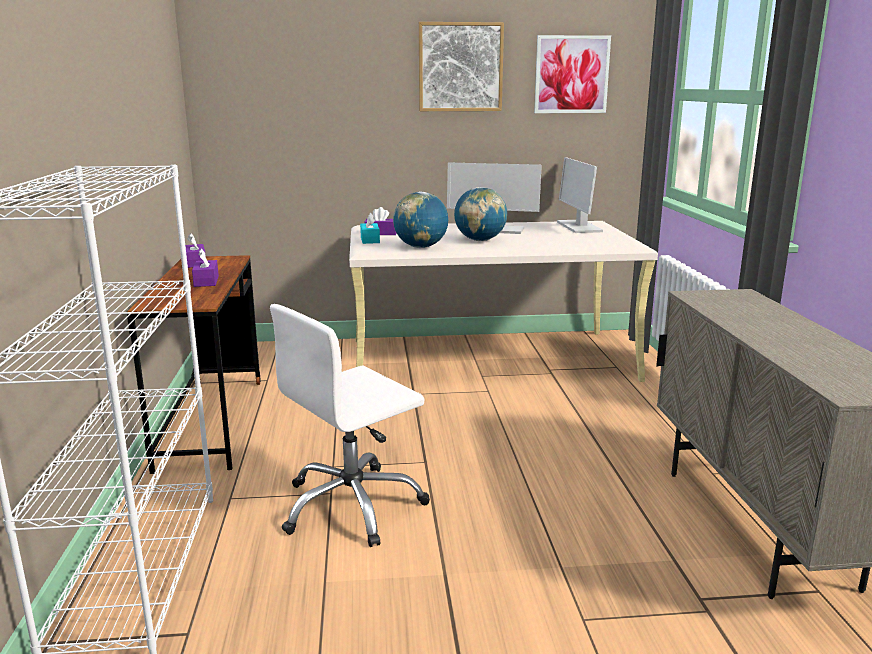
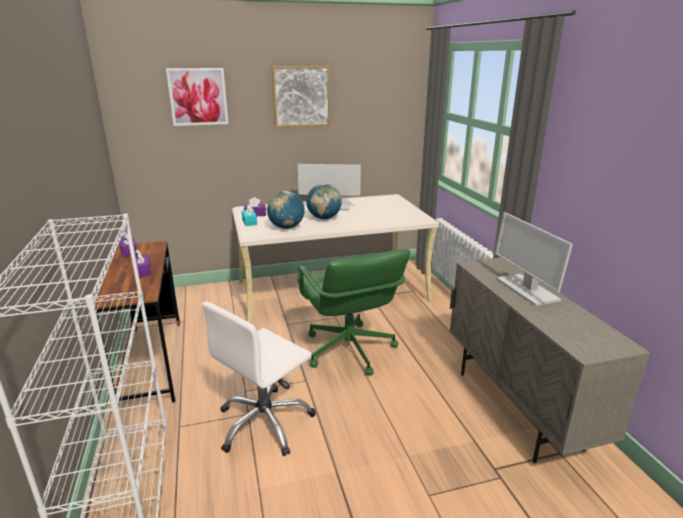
camera: 10 degrees left, 5 degrees up
picture [534,35,611,113] -> picture moved to [166,68,228,126]
monitor [557,157,603,233] -> monitor moved to [495,212,573,306]
none -> green office chair [297,249,411,376]

